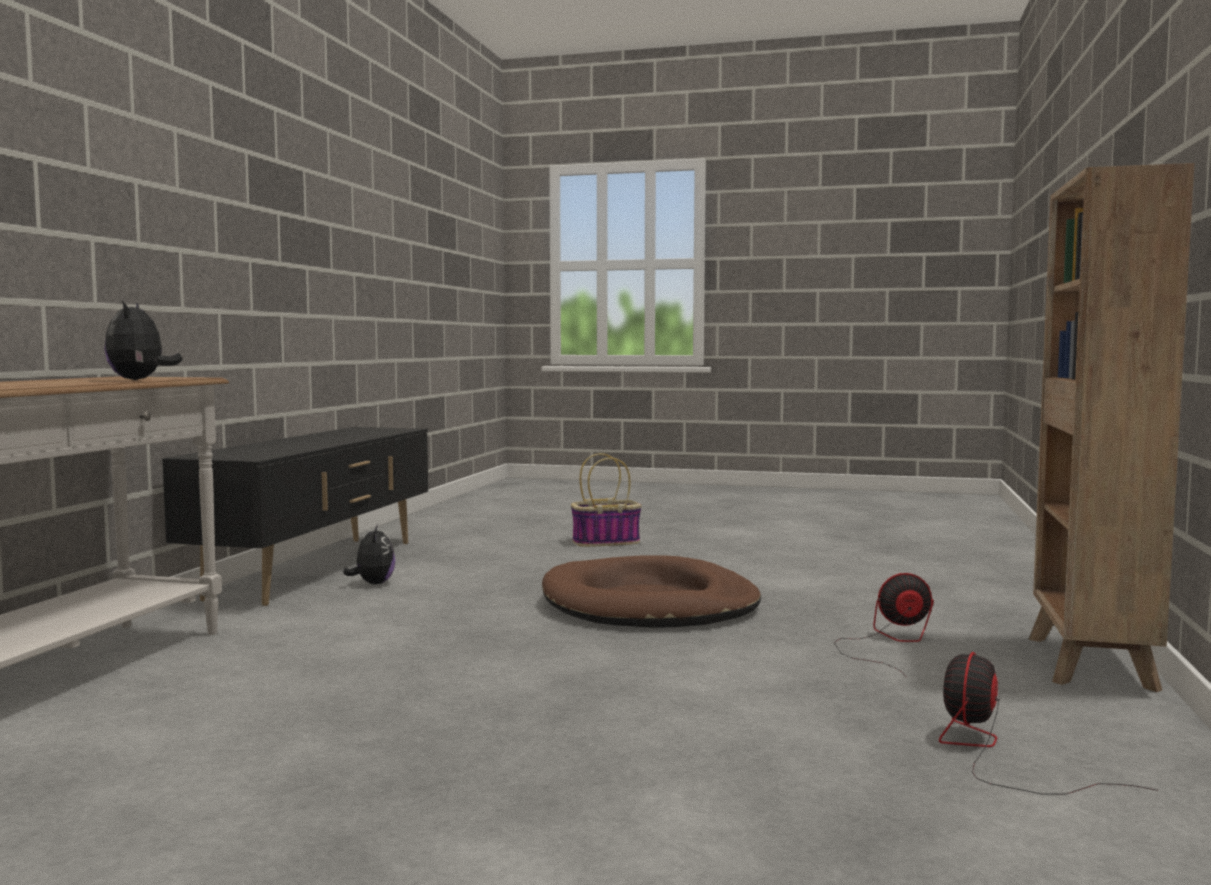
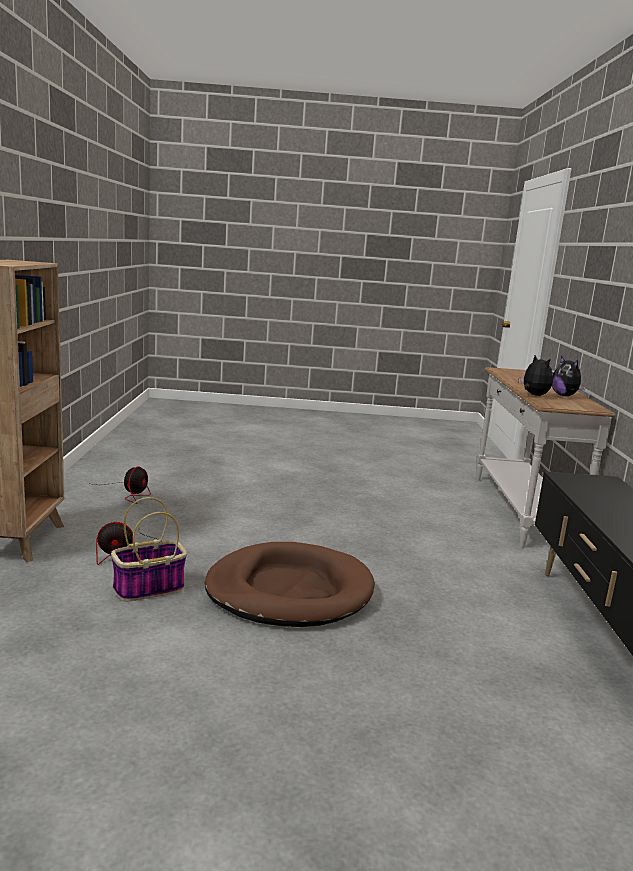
camera: 165 degrees right, 10 degrees up
plush toy [343,524,395,584] -> plush toy moved to [552,356,586,396]
basket [571,453,642,547] -> basket moved to [111,497,187,601]

